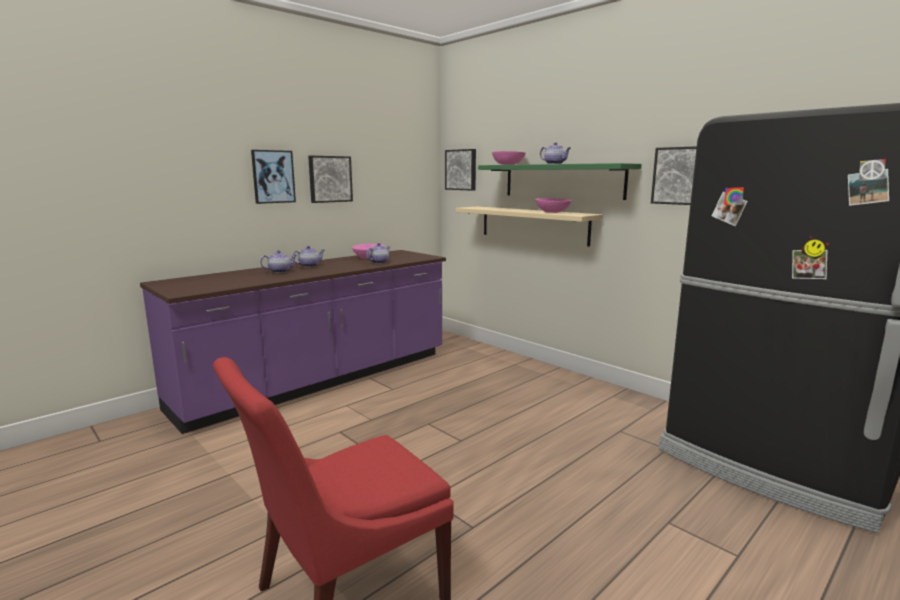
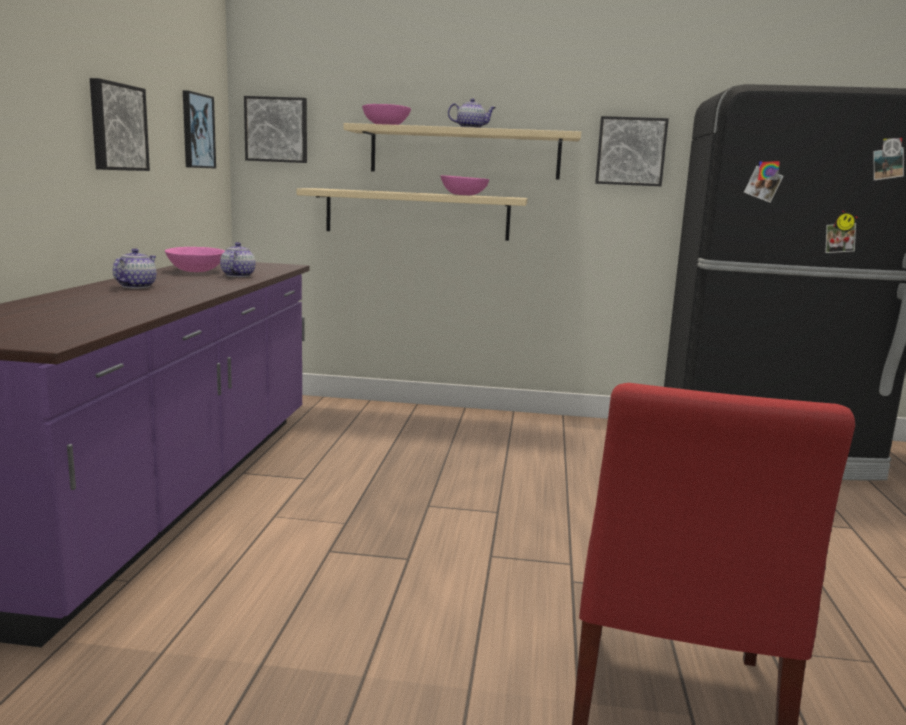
camera: 40 degrees left, 0 degrees up
picture [251,150,296,204] -> picture moved to [183,90,216,169]
teapot [260,250,297,273] -> none
green shelf [478,163,642,200] -> beige shelf [344,123,581,179]

